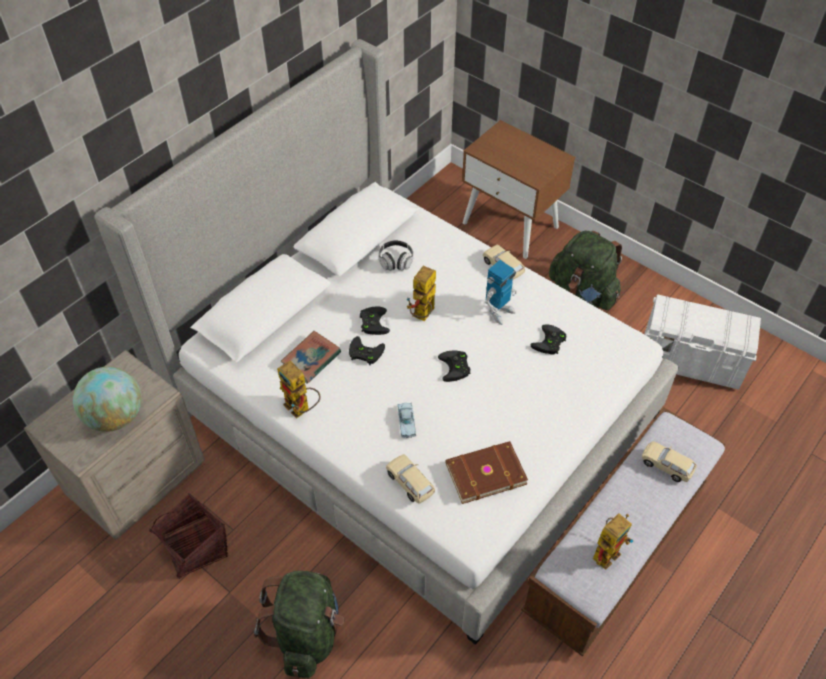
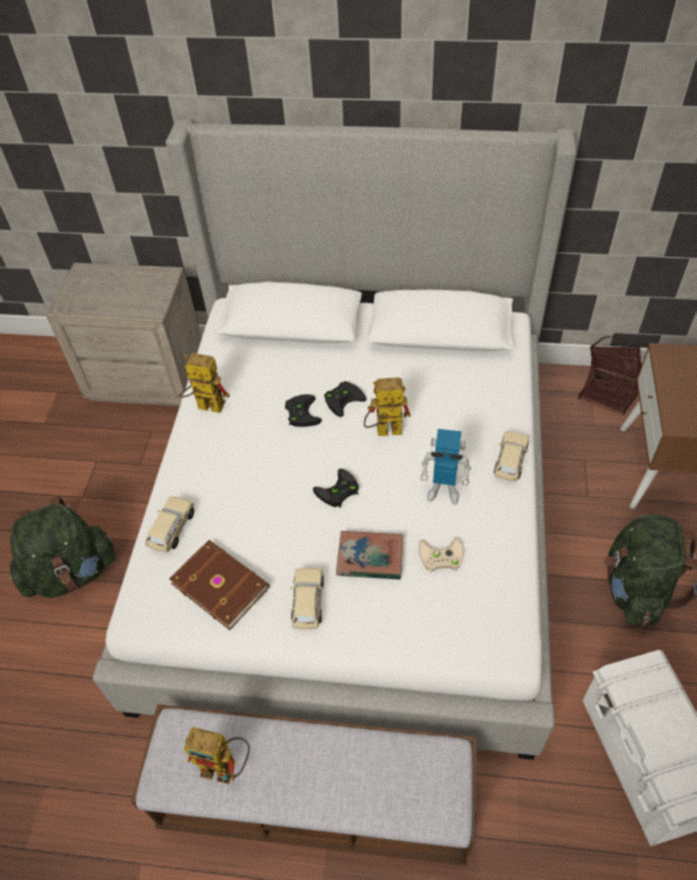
camera: 60 degrees right, 0 degrees up
globe [73,367,141,432] -> none
basket [149,493,228,579] -> basket moved to [578,336,642,415]
toy robot [277,360,320,418] -> toy robot turned 90 degrees clockwise [178,353,230,413]
book [281,331,341,384] -> book moved to [336,531,403,580]
headphones [378,240,413,271] -> none
blue toy car [398,403,416,438] -> none
black game controller [531,324,566,355] -> beige game controller [419,537,463,573]
beige toy car [642,441,697,482] -> beige toy car moved to [290,568,324,629]

